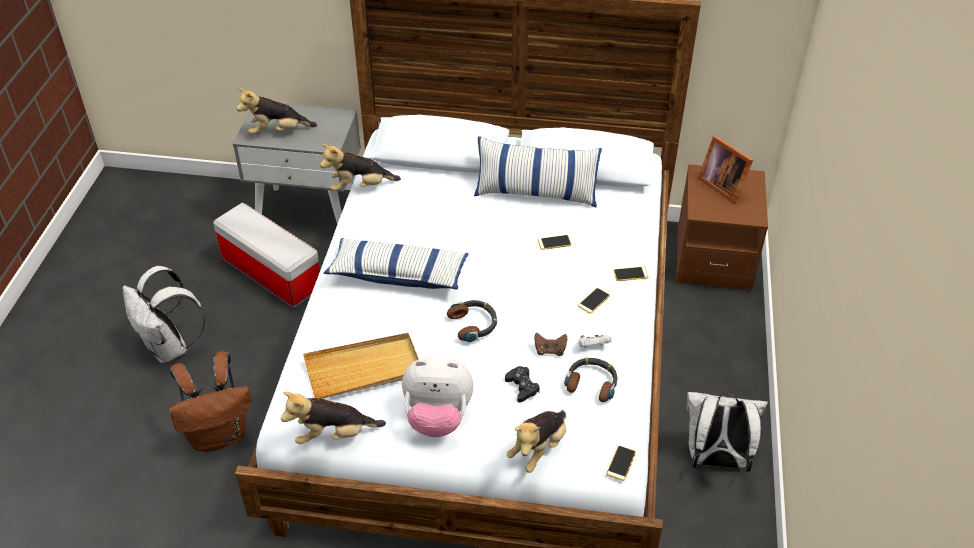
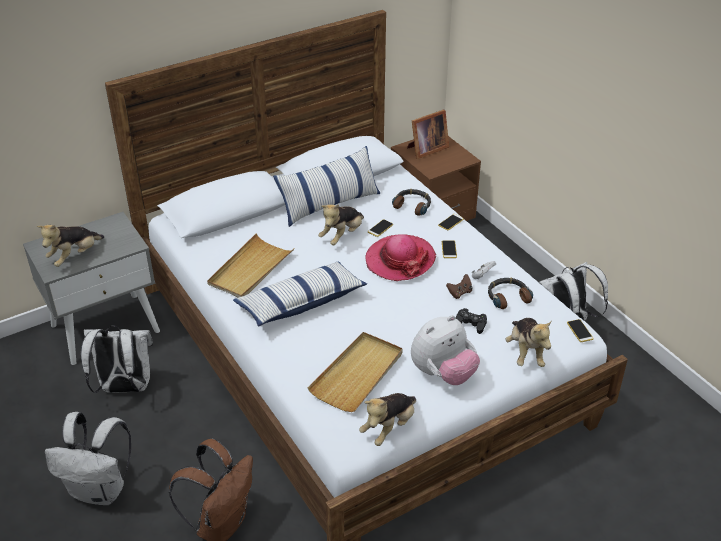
camera: 40 degrees left, 5 degrees down
storage box [213,203,320,308] -> white backpack [81,325,153,393]
plush toy [320,144,401,191] -> plush toy moved to [318,204,364,245]
headphones [447,300,497,342] -> headphones moved to [392,189,431,216]
picture frame [698,136,753,203] -> picture frame turned 45 degrees counterclockwise [407,110,449,159]
none -> beige tray [207,233,295,298]
none -> hat [365,234,436,281]

